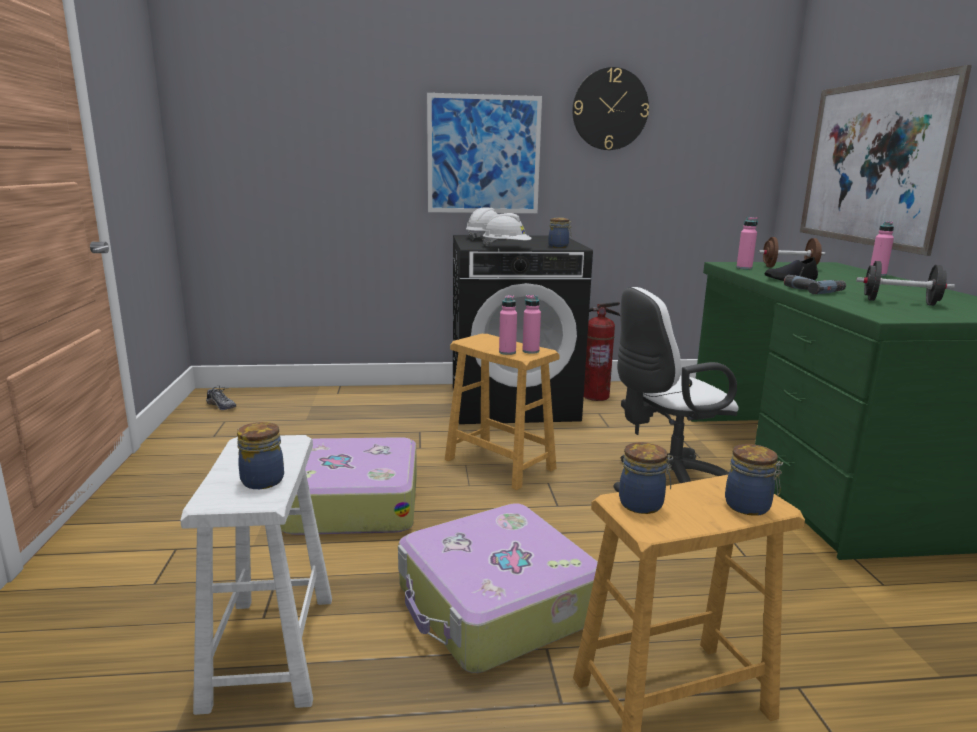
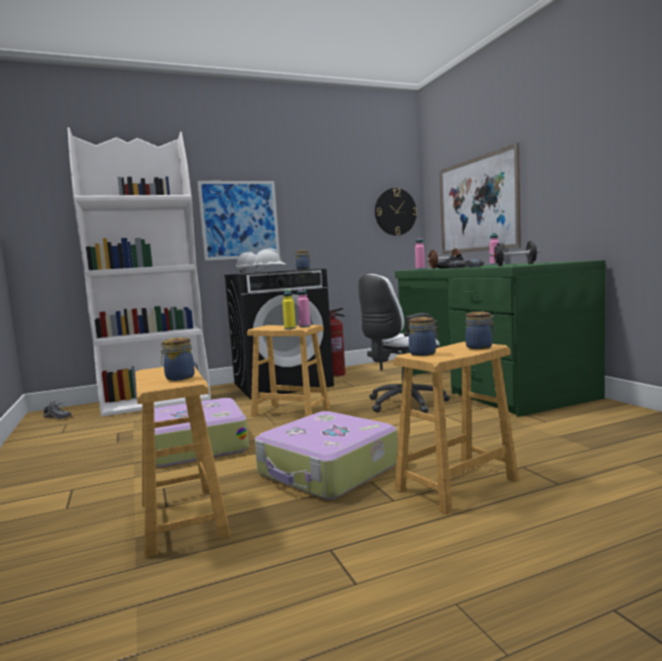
camera: 15 degrees left, 10 degrees down
white stool [180,435,332,715] -> brown stool [135,366,231,558]
pink bottle [499,295,517,355] -> yellow bottle [282,290,296,329]
wall clock [572,67,649,150] -> wall clock moved to [375,188,417,236]
none -> white bookcase [68,127,211,417]

